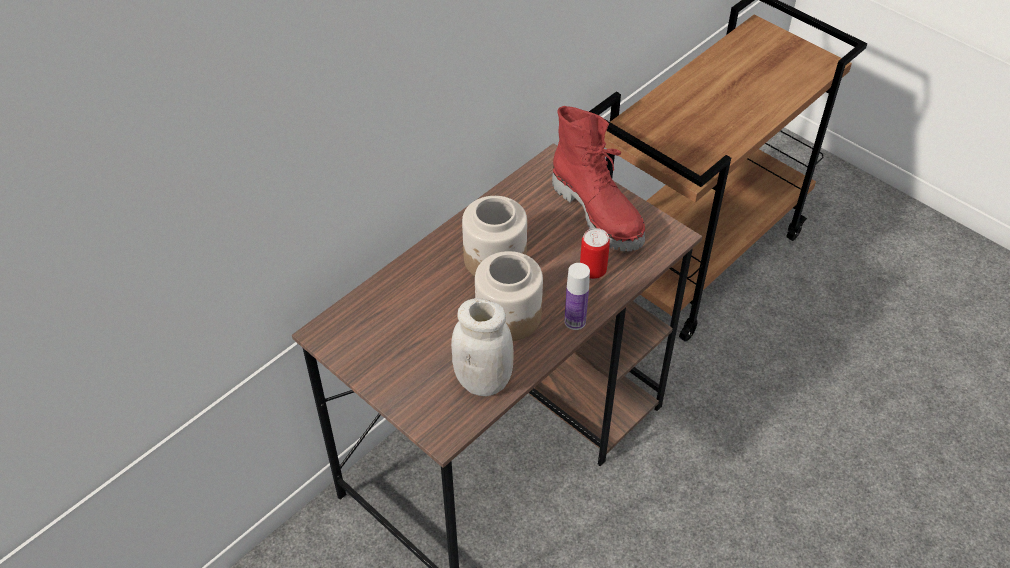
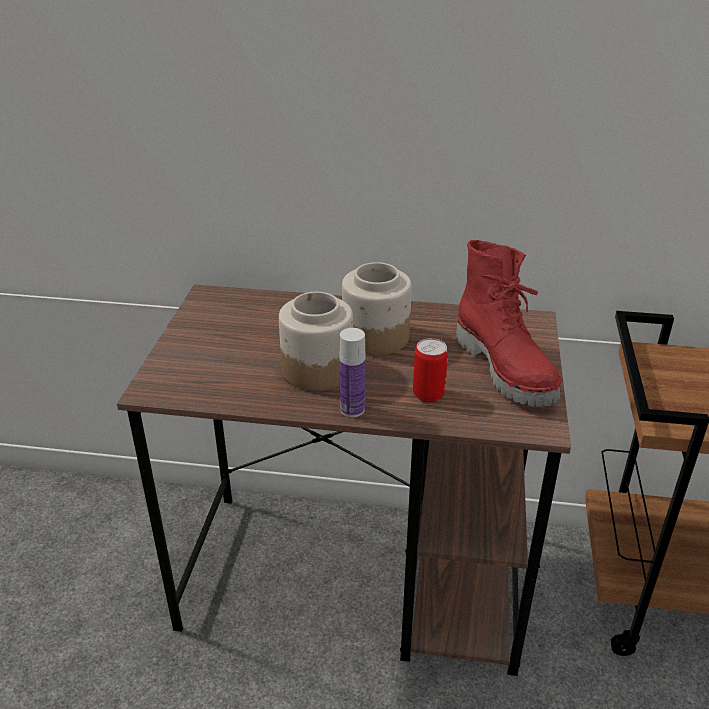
camera: 55 degrees right, 15 degrees down
white jar [451,298,514,396] -> none
red boot [552,106,645,252] -> red boot turned 45 degrees counterclockwise [456,240,561,407]

